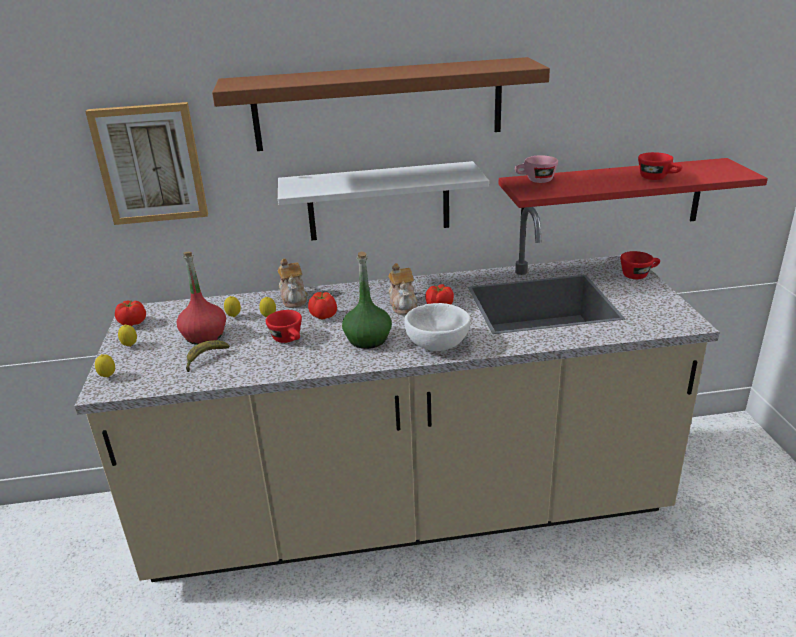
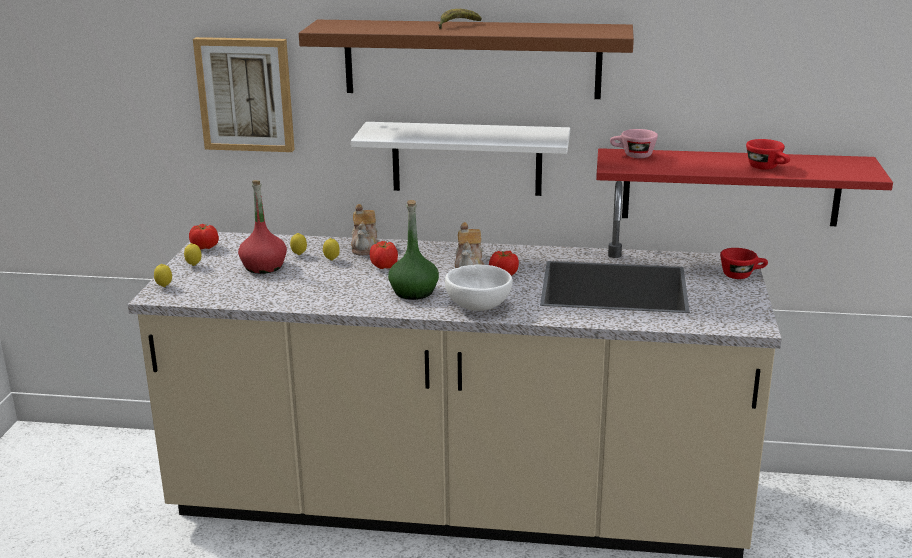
camera: 15 degrees right, 5 degrees down
banana [186,340,229,372] -> banana moved to [439,9,482,29]
red cup [266,310,302,343] -> none

